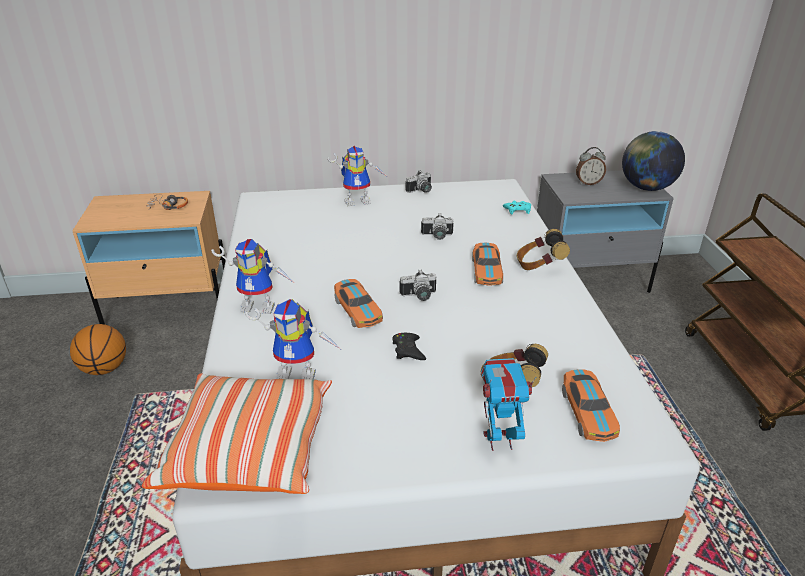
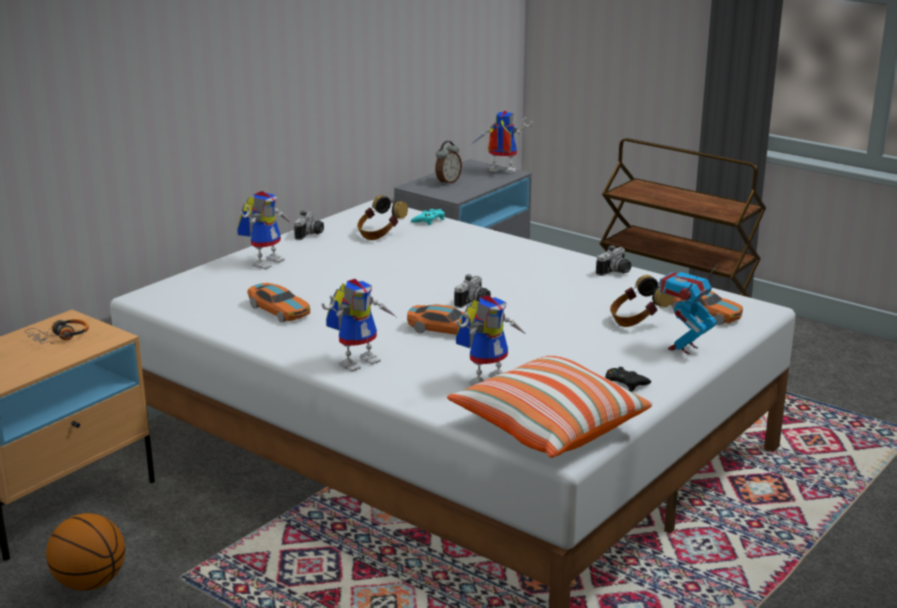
camera: 45 degrees left, 10 degrees down
black game controller [392,333,426,360] -> black game controller moved to [605,367,651,392]
camera [421,213,454,240] -> camera moved to [596,245,631,276]
toy car [472,243,503,286] -> toy car moved to [247,283,310,323]
headphones [517,229,570,270] -> headphones moved to [357,195,408,240]
globe [622,131,685,191] -> toy robot [472,110,533,173]

